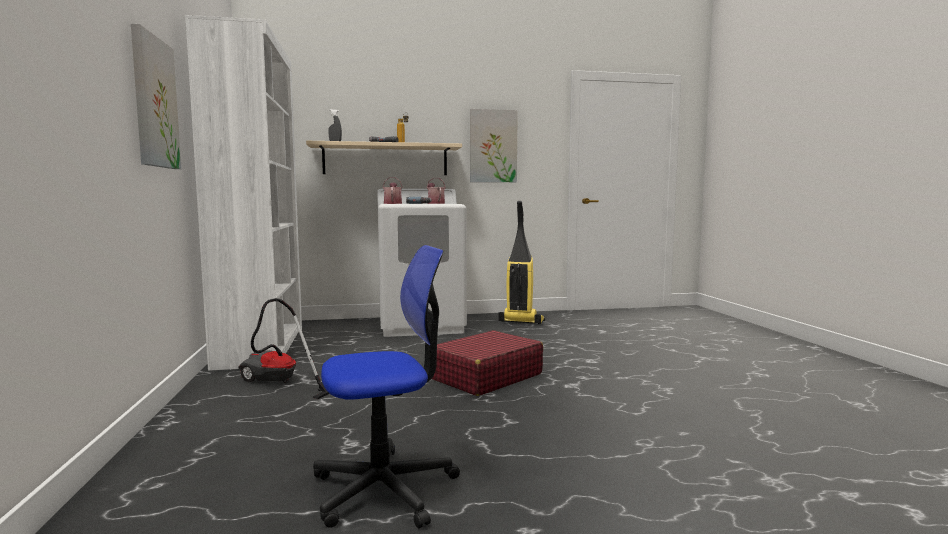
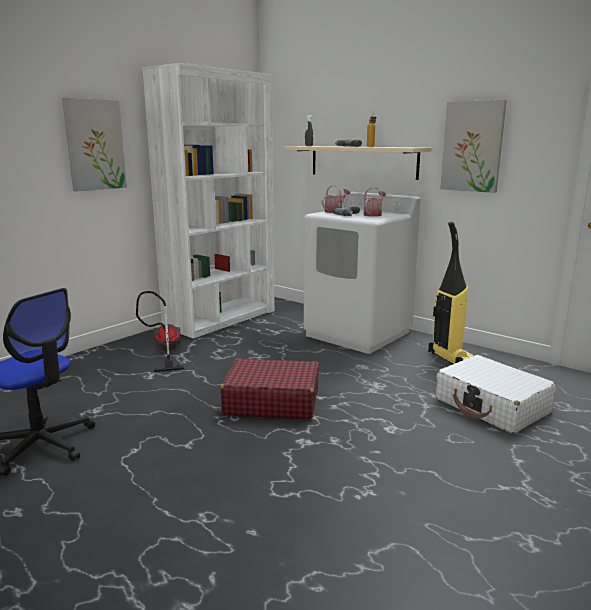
camera: 50 degrees right, 10 degrees up
none -> white suitcase [436,355,556,434]

